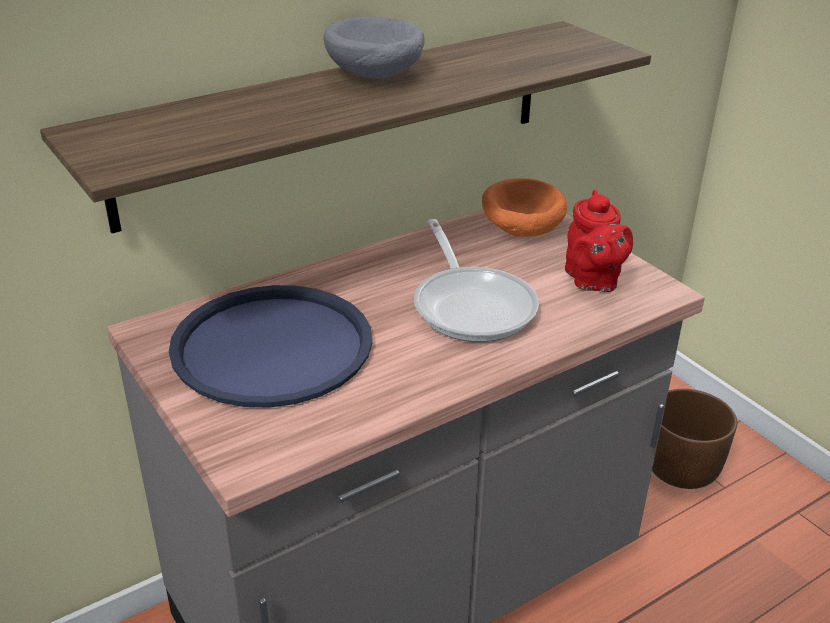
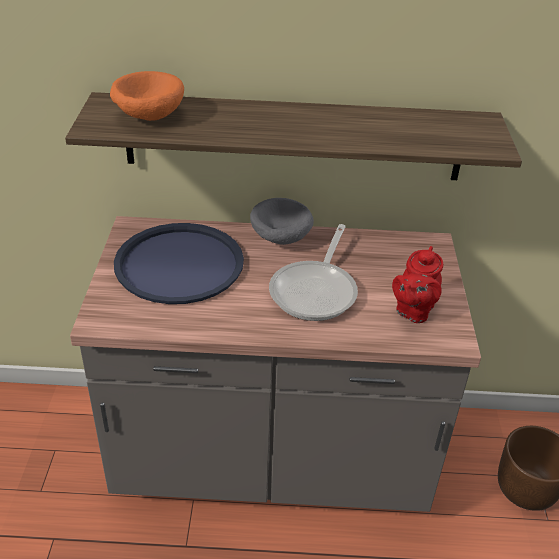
camera: 35 degrees right, 5 degrees up
grey bowl [323,16,424,79] -> grey bowl moved to [250,198,314,245]
orange bowl [482,178,567,237] -> orange bowl moved to [110,71,184,121]

